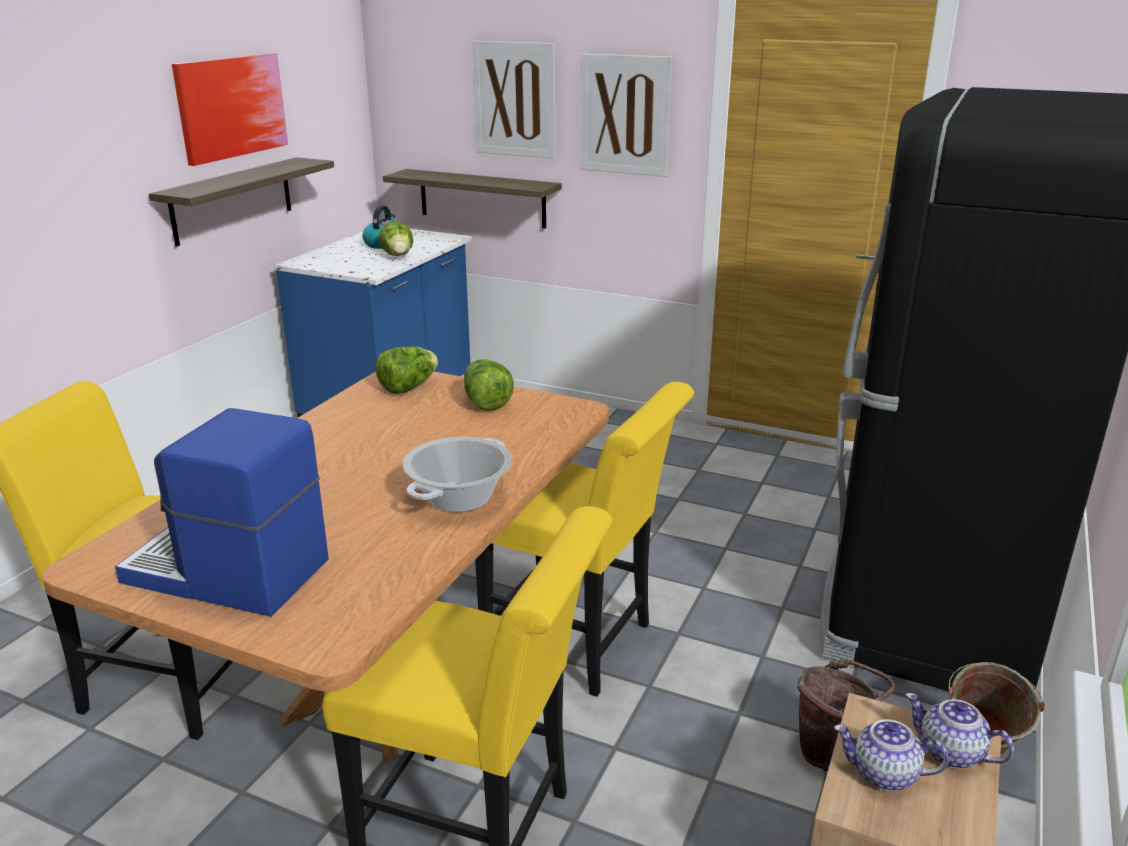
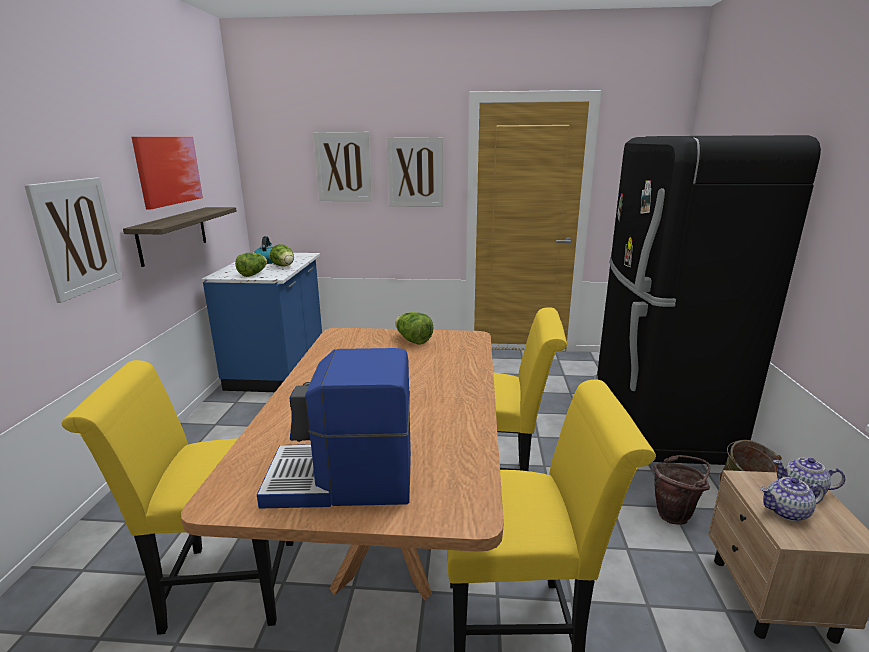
camera: 20 degrees left, 5 degrees down
lettuce [375,346,438,394] -> lettuce moved to [235,253,267,277]
shelf [383,169,562,229] -> none
cooking pot [403,437,512,512] -> none
none -> picture [24,178,122,303]

